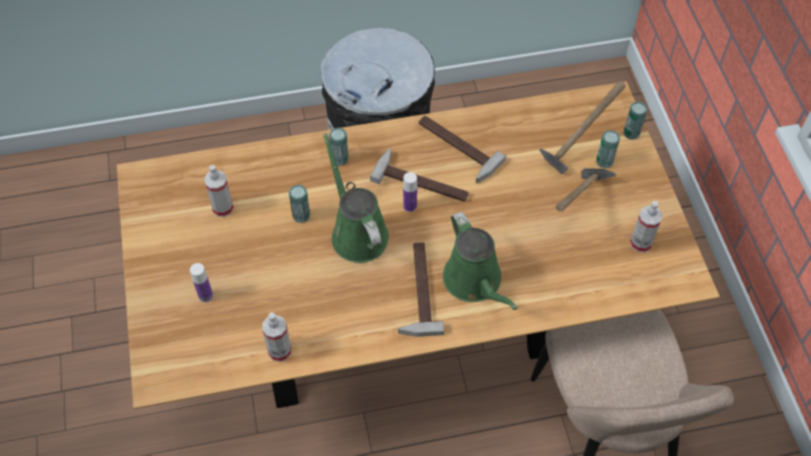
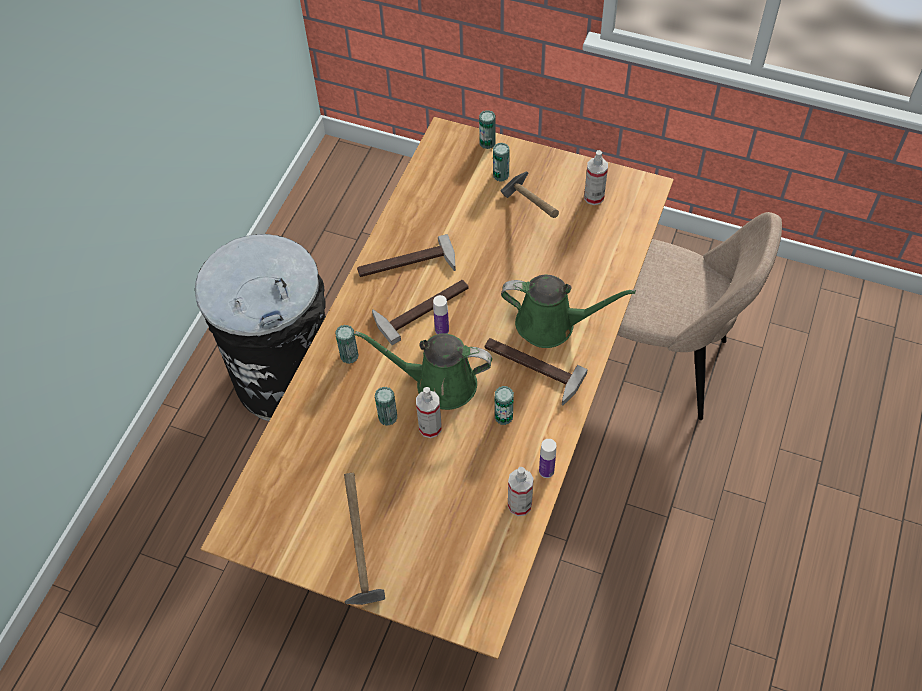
camera: 55 degrees left, 0 degrees up
bottle [190,263,213,302] -> bottle moved to [539,439,556,478]
spray bottle [204,165,234,217] -> spray bottle moved to [416,387,442,438]
hammer [539,81,626,174] -> hammer moved to [344,473,385,605]
none -> can [495,386,514,425]

